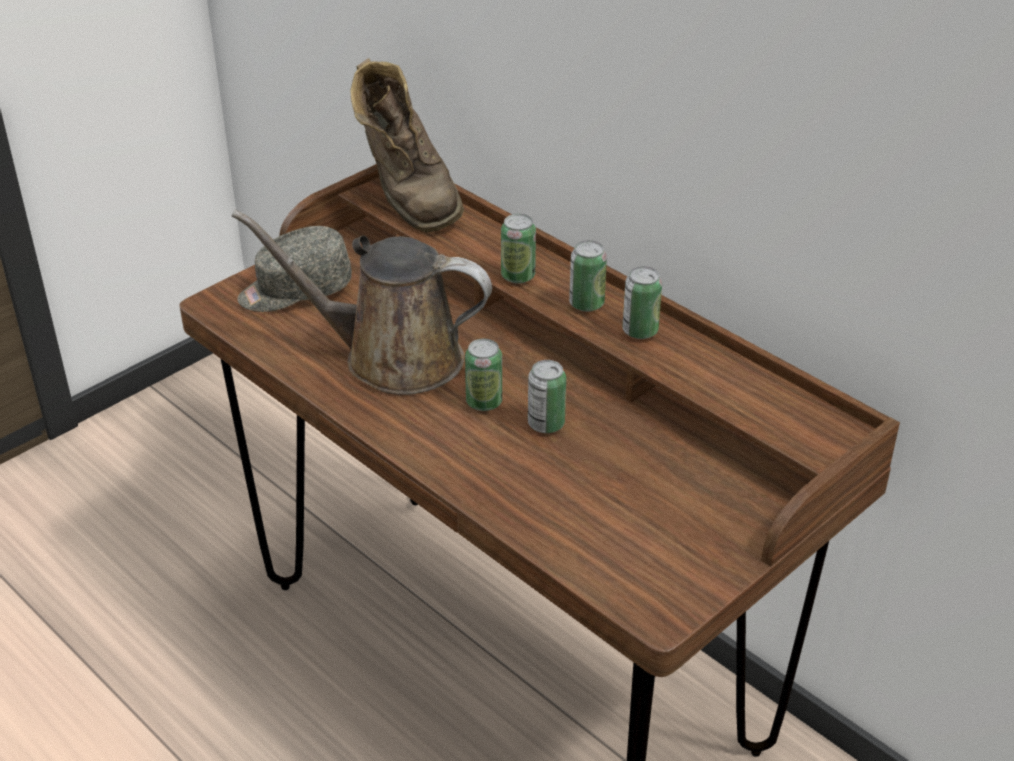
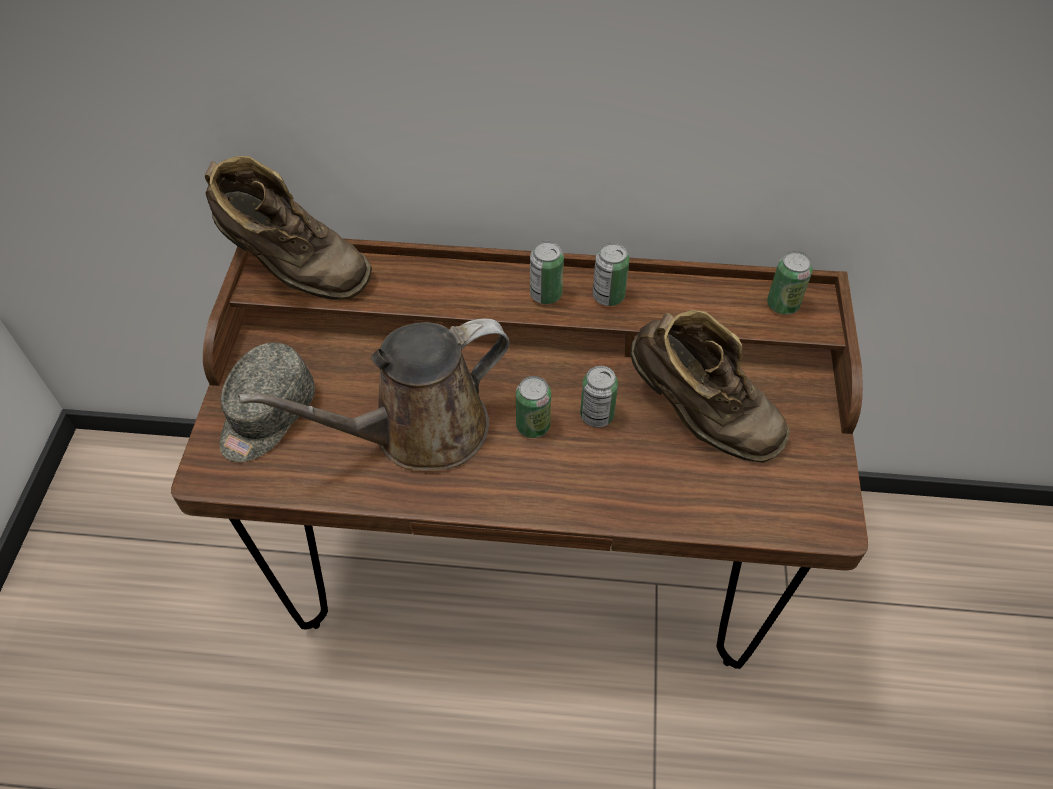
camera: 40 degrees left, 15 degrees up
can [501,214,536,284] -> can moved to [767,251,813,315]
none -> brown boot [630,310,790,463]

